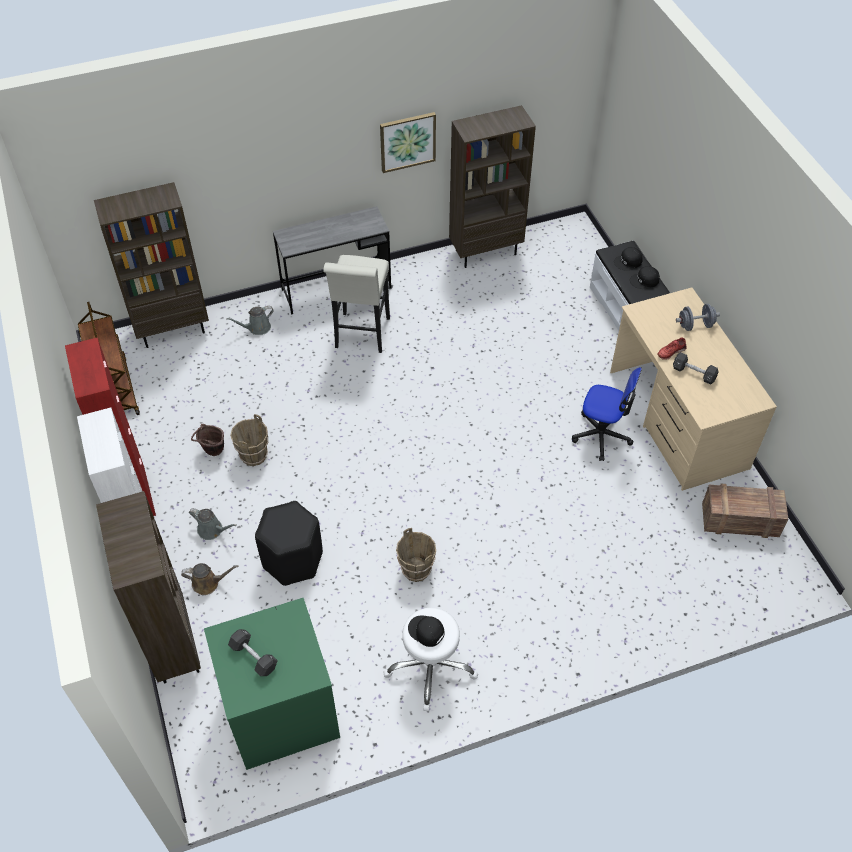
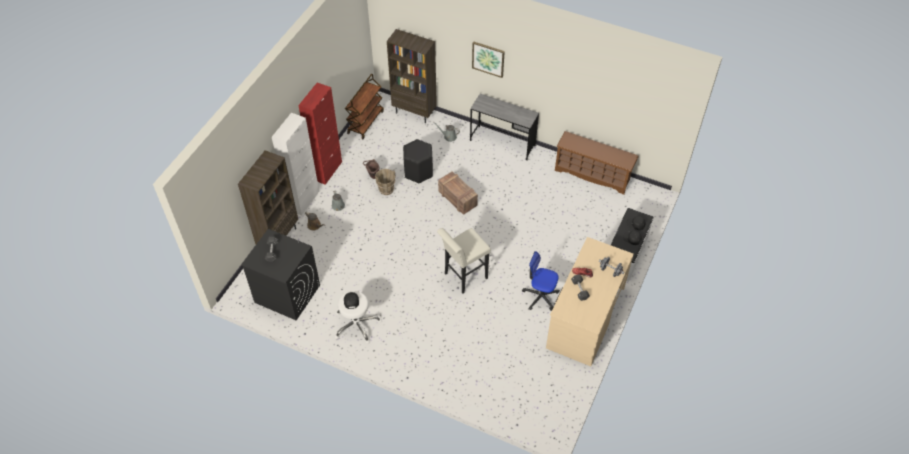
camera: 45 degrees right, 0 degrees up
green washing machine [204,598,340,770] -> black washing machine [241,229,320,320]
black stool [255,501,323,586] -> black stool moved to [403,139,433,183]
white stool [323,255,390,353] -> white stool moved to [437,228,491,294]
picture [380,112,436,173] -> picture moved to [472,41,505,78]
brown bucket [396,528,436,582] -> none
brown bookcase [449,105,536,268] -> brown shoe rack [555,131,639,195]
office chair [572,367,642,461] -> office chair turned 135 degrees clockwise [522,251,560,311]
crate [702,484,788,538] -> crate moved to [438,171,478,215]

